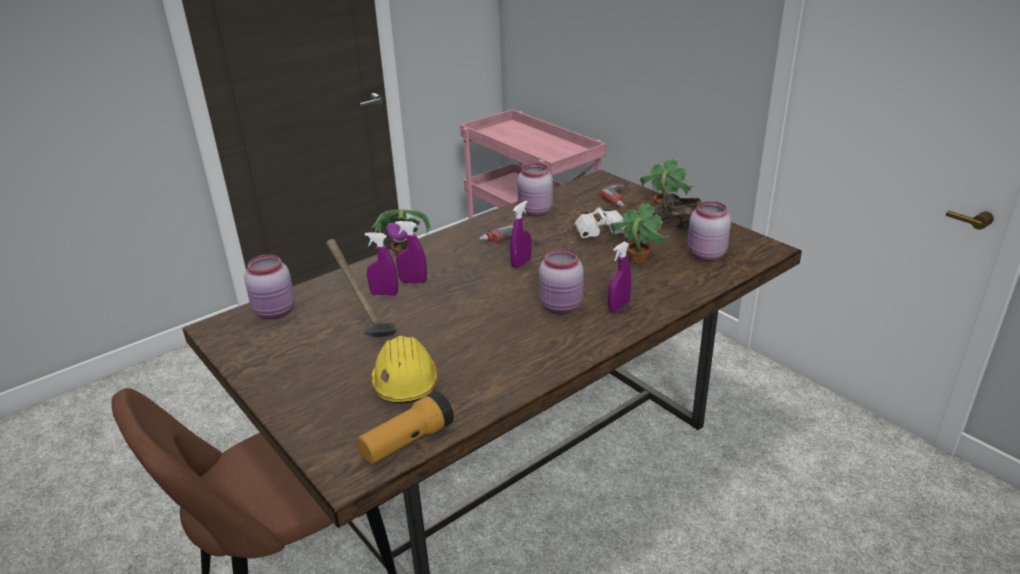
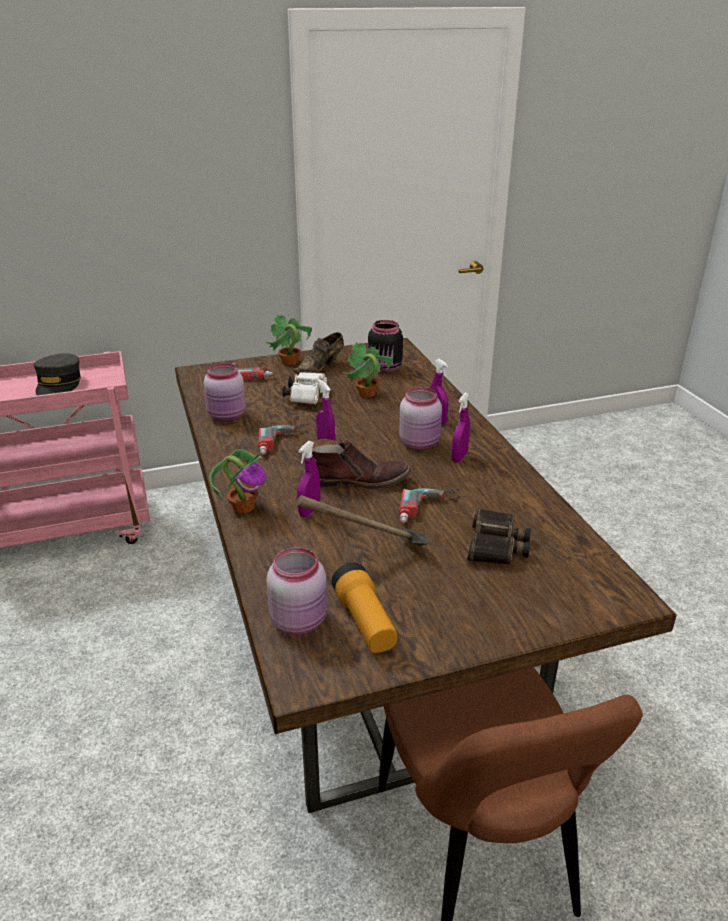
camera: 70 degrees left, 0 degrees up
flashlight [357,391,454,464] -> flashlight moved to [331,562,397,653]
purple spray bottle [365,232,398,296] -> purple spray bottle moved to [452,393,470,463]
yellow hard hat [371,336,438,403] -> binoculars [467,508,531,565]
pink jar [687,201,731,261] -> black jar [368,320,403,372]
none -> grey cap [34,353,81,395]
none -> brown boot [304,439,411,489]
none -> power drill [399,488,461,523]

